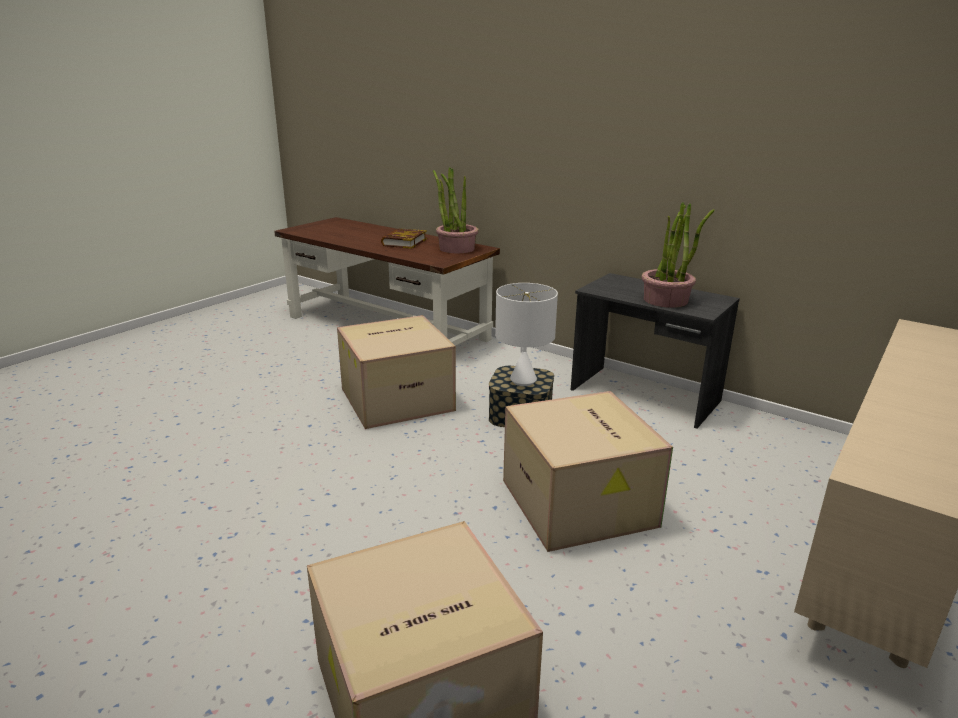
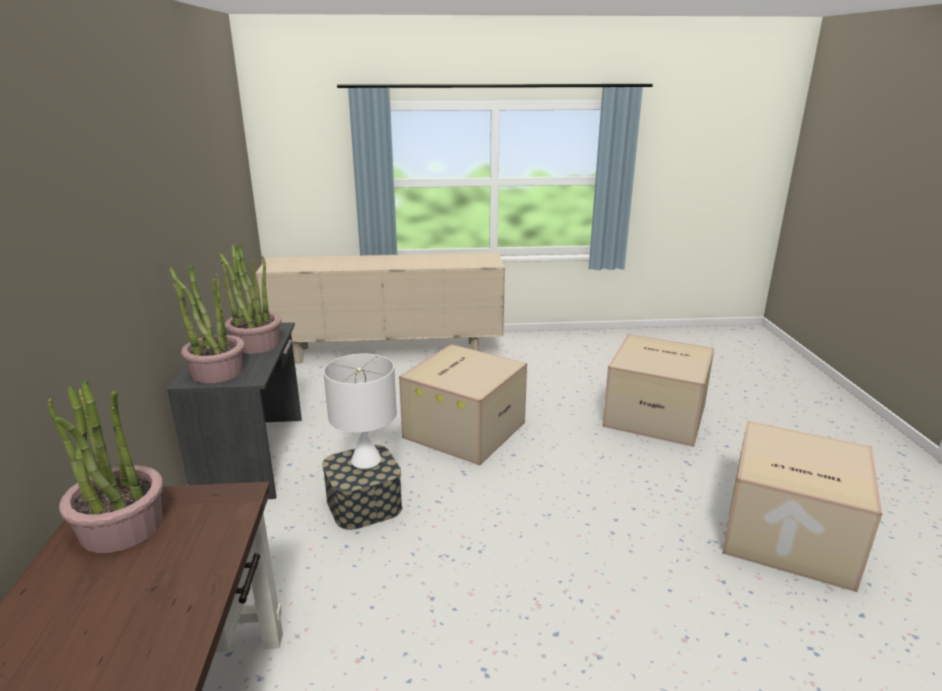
camera: 130 degrees left, 0 degrees up
cardboard box [337,315,456,429] -> cardboard box moved to [722,421,882,592]
book [381,228,427,249] -> none
none -> potted plant [169,264,245,383]

